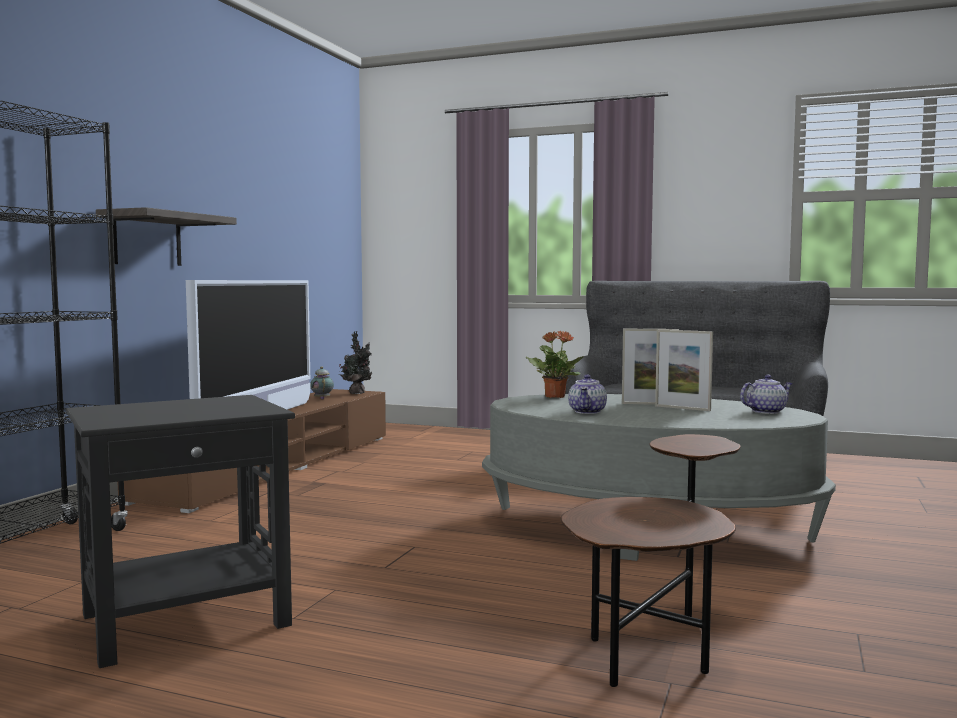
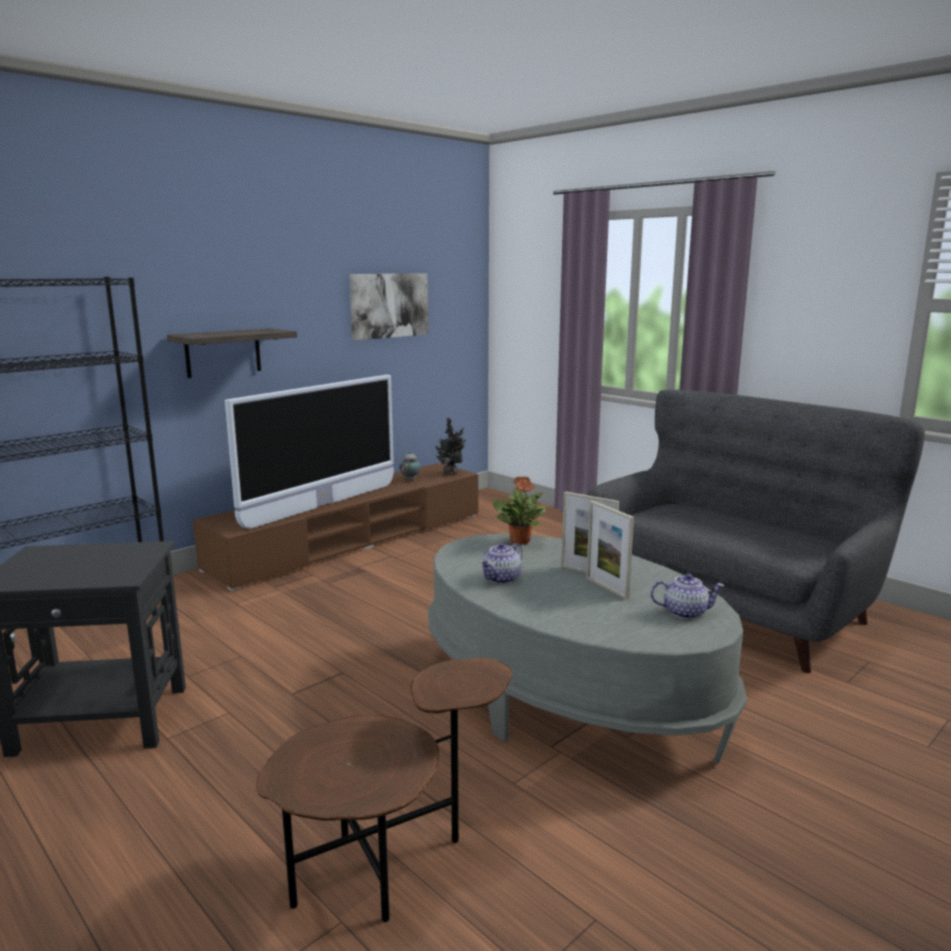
camera: 25 degrees right, 10 degrees up
none -> picture [349,273,428,340]

